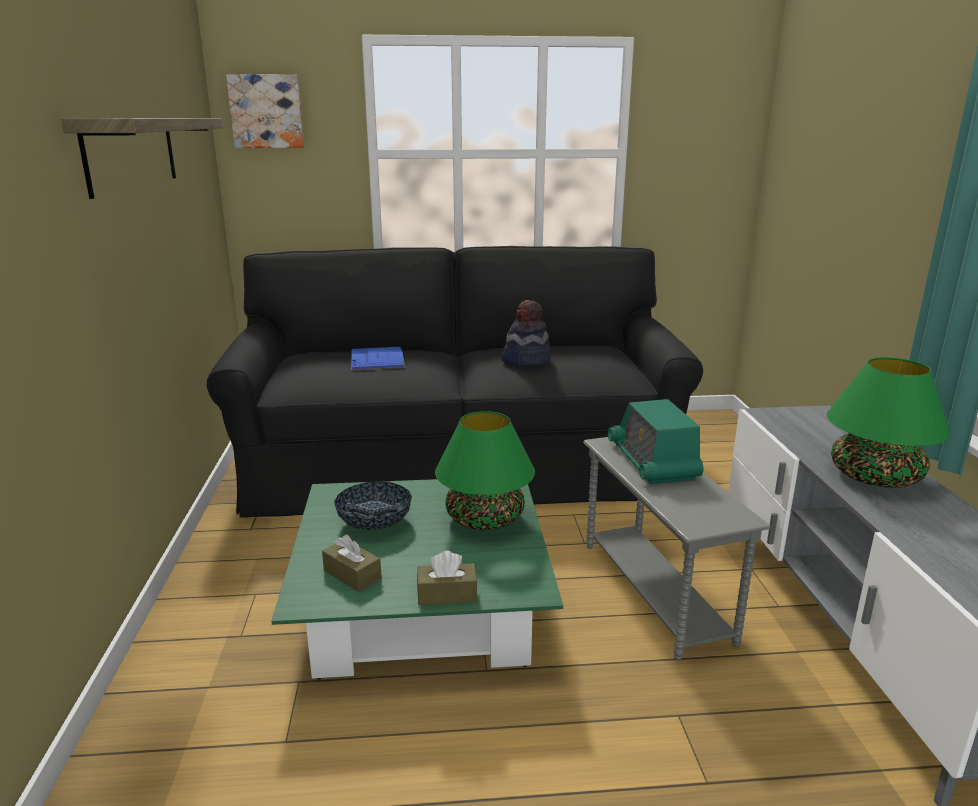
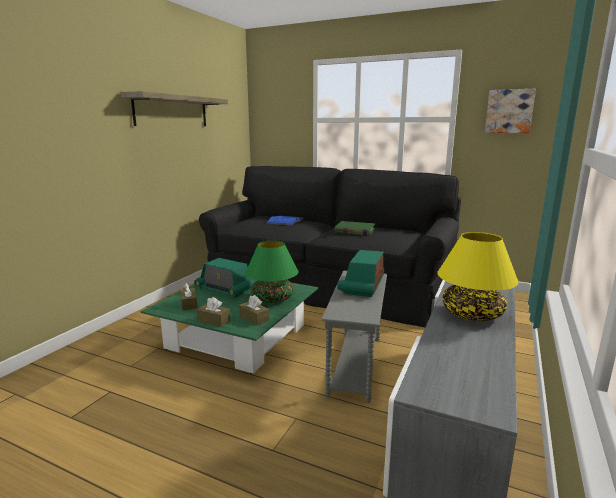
camera: 30 degrees right, 5 degrees down
picture [226,74,304,148] -> picture moved to [485,89,536,133]
bowl [334,482,412,530] -> radio [194,258,254,298]
hat [502,300,551,368] -> green book [334,221,375,236]
green table lamp [826,357,950,488] -> yellow table lamp [437,232,519,321]
none -> brown tissue box [239,295,269,325]

